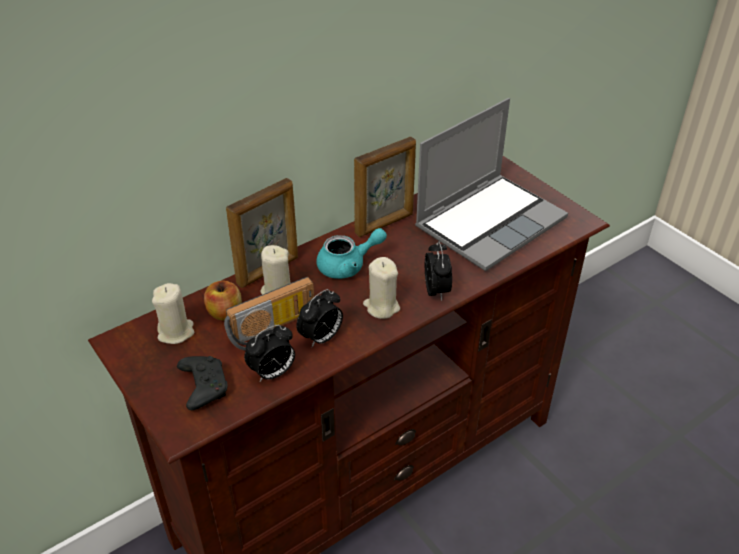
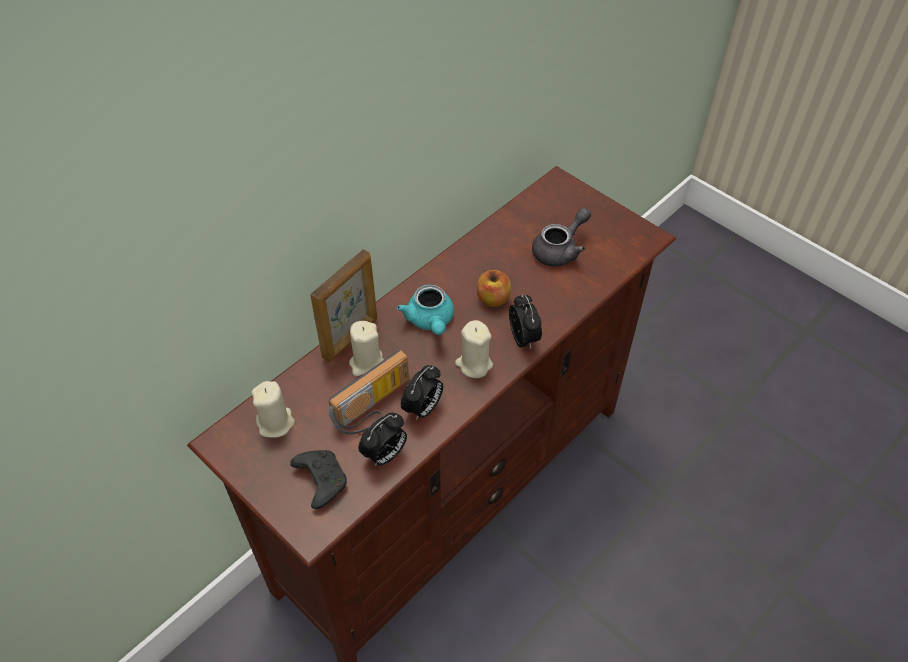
camera: 10 degrees left, 10 degrees up
apple [204,281,242,320] -> apple moved to [477,270,511,307]
turquoise teapot [316,228,387,279] -> turquoise teapot turned 105 degrees clockwise [397,285,454,335]
picture frame [354,137,416,237] -> none
laptop [415,98,568,271] -> grey teapot [532,207,591,267]

